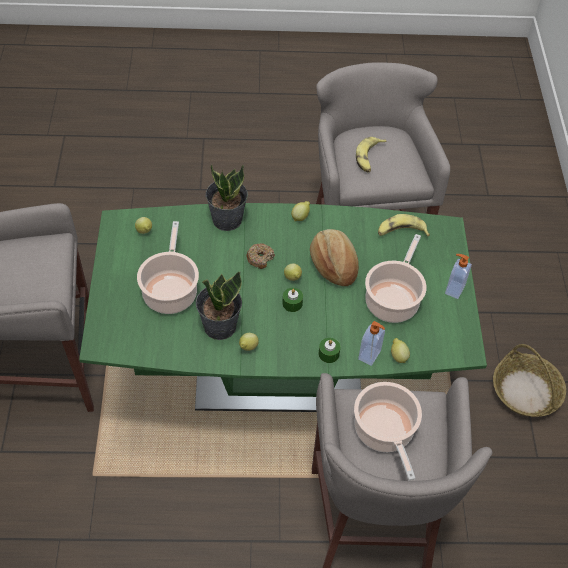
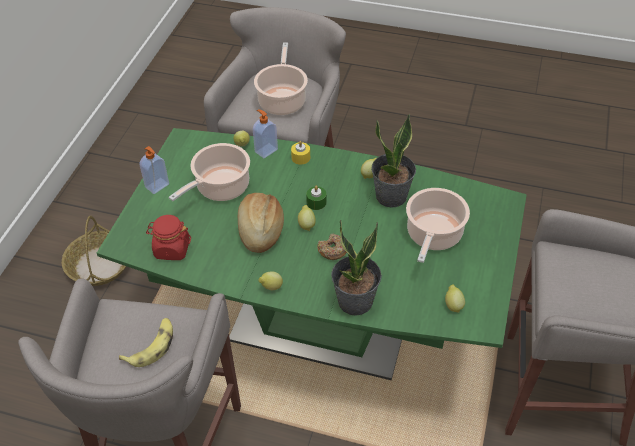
camera: 160 degrees left, 5 degrees down
green candle [318,338,341,363] -> yellow candle [291,141,310,165]
banana [378,214,430,236] -> red jar [146,215,191,260]

